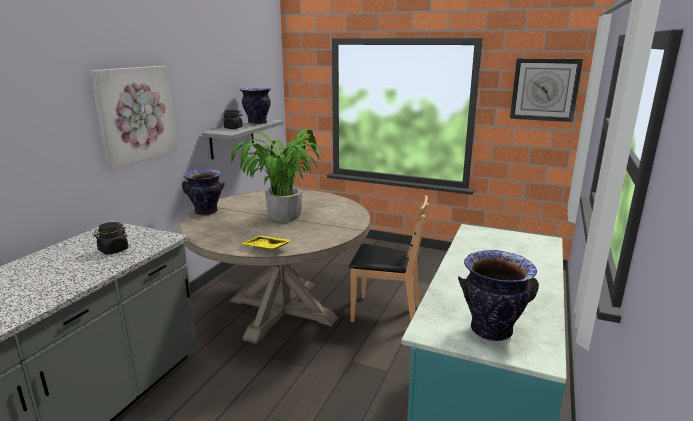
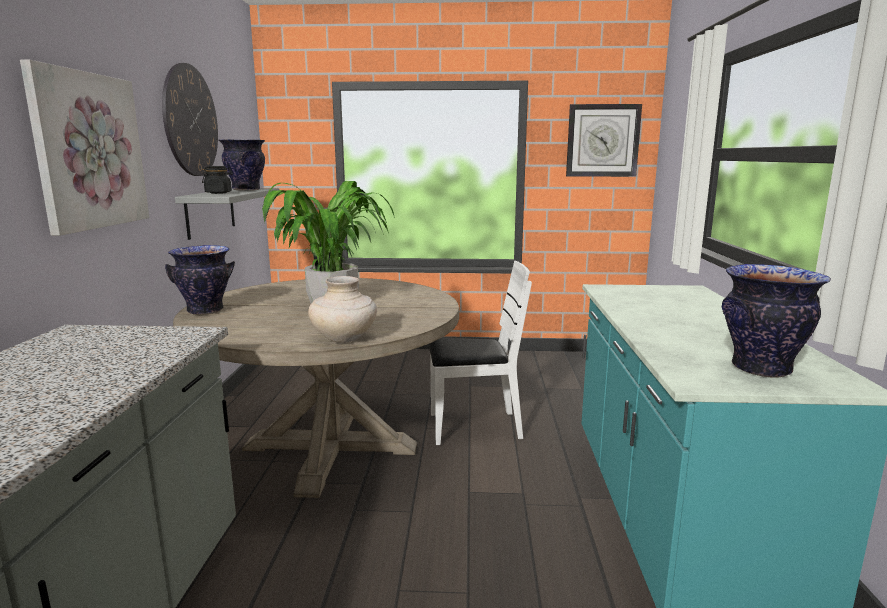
camera: 20 degrees left, 5 degrees down
black jar [93,222,128,255] -> none
yellow tray [242,236,291,250] -> beige vase [308,276,377,343]
brown chair [349,195,429,322] -> white chair [429,260,532,445]
none -> wall clock [162,63,218,176]

